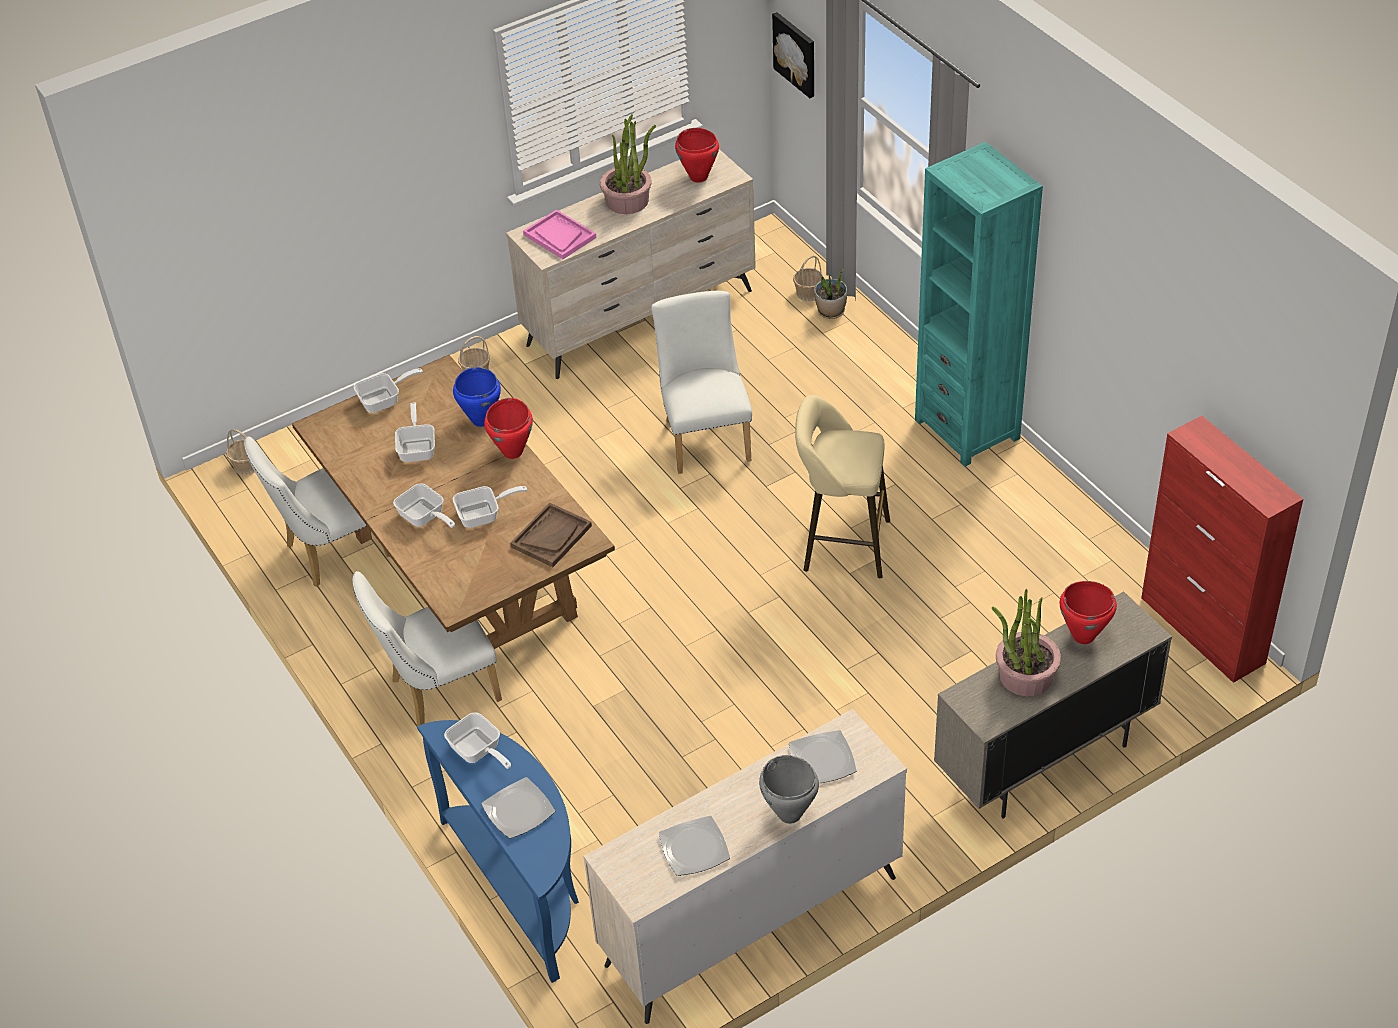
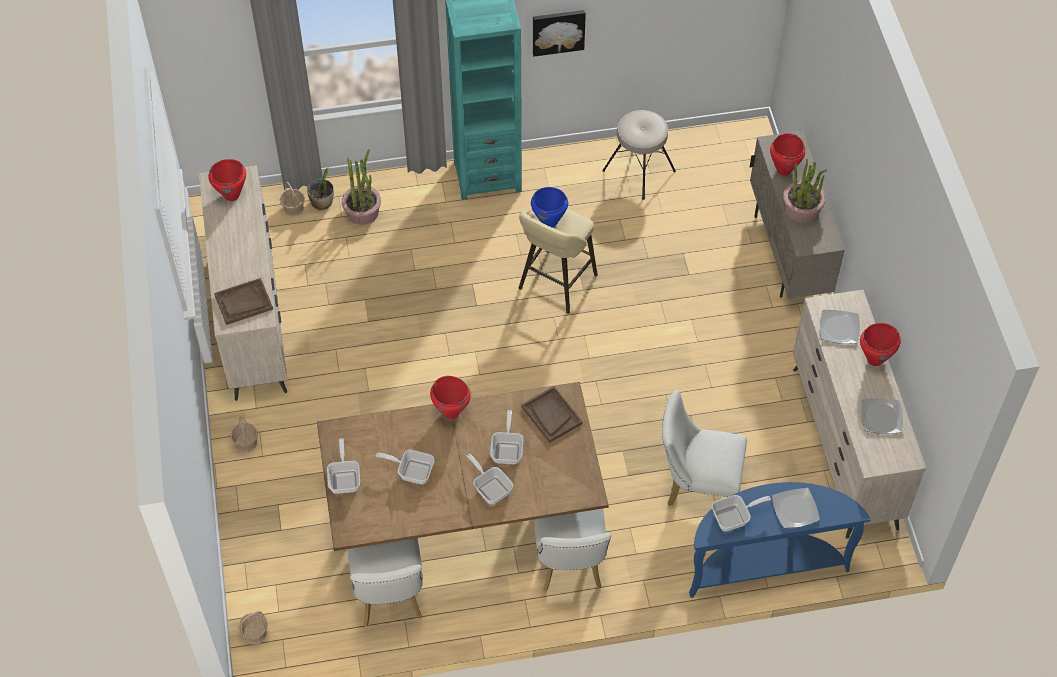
camera: 70 degrees left, 10 degrees up
frying pan [393,483,455,528] -> frying pan turned 105 degrees counterclockwise [467,454,513,505]
blue cooking pot [453,367,501,427] -> blue cooking pot moved to [531,187,568,228]
pink tray [523,209,596,259] -> brown tray [214,278,273,325]
potted plant [600,114,656,214] -> potted plant moved to [342,149,381,225]
white chair [651,291,752,474] -> white chair moved to [662,390,747,506]
grey cooking pot [759,755,819,824] -> red cooking pot [860,323,901,366]
picture [772,12,814,98] -> picture moved to [533,10,586,57]
red cabinet [1141,416,1303,683] -> none
none -> beige stool [602,110,676,200]

